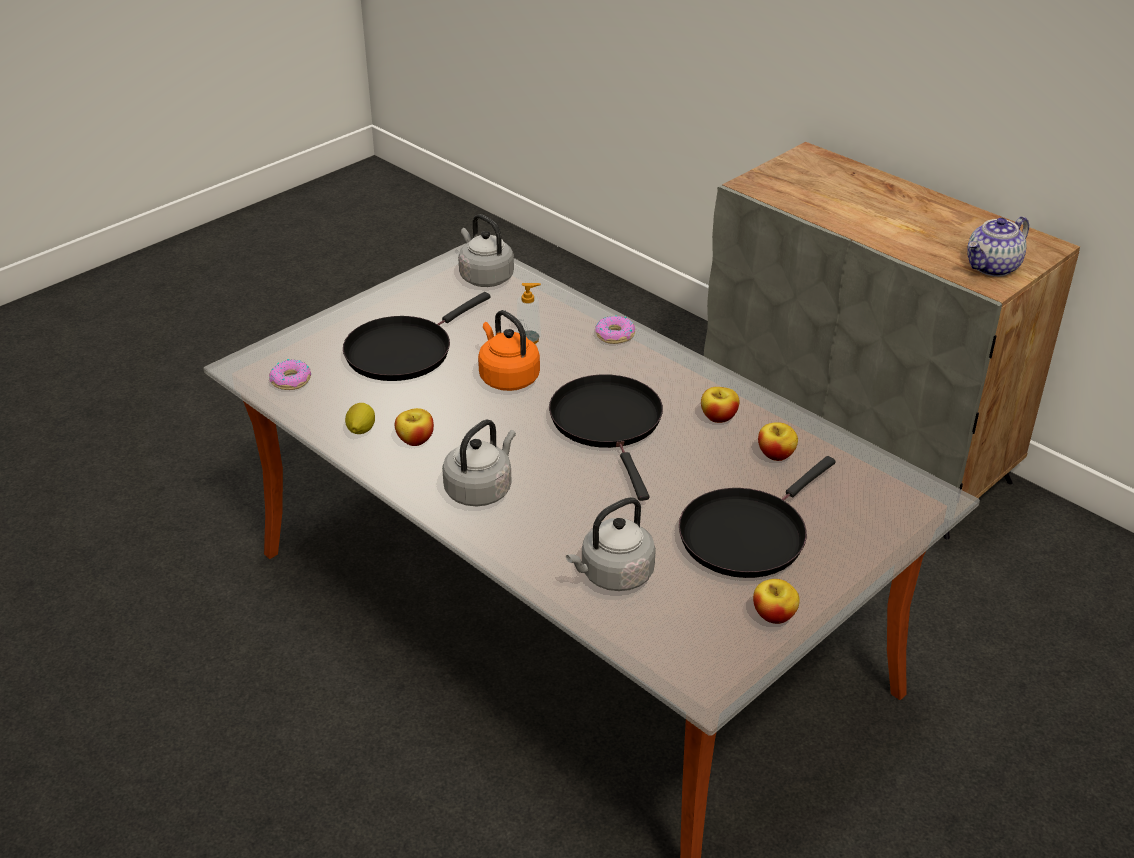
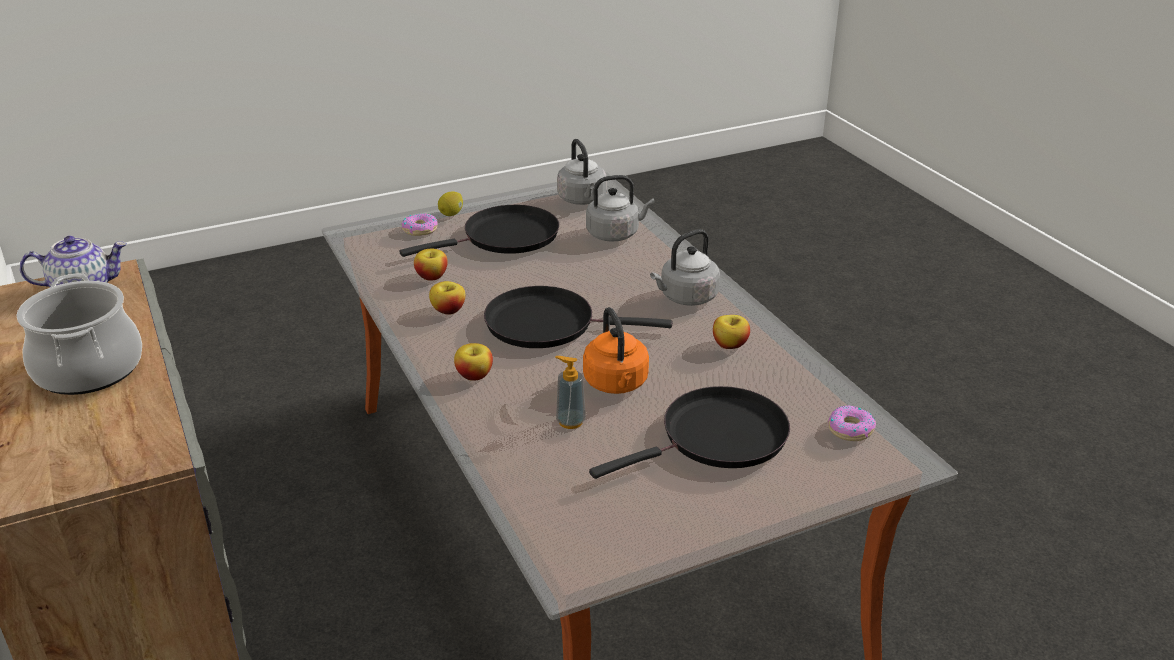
camera: 160 degrees left, 5 degrees down
lemon [345,403,375,434] -> lemon moved to [438,191,463,216]
grey kettle [458,214,514,287] -> grey kettle moved to [557,139,607,205]
black frying pan [549,374,663,501] -> black frying pan turned 90 degrees clockwise [484,286,672,348]
donut [596,315,635,344] -> donut moved to [401,213,438,236]
apple [753,579,800,624] -> apple moved to [454,343,493,381]
none -> cooking pot [16,273,142,395]

